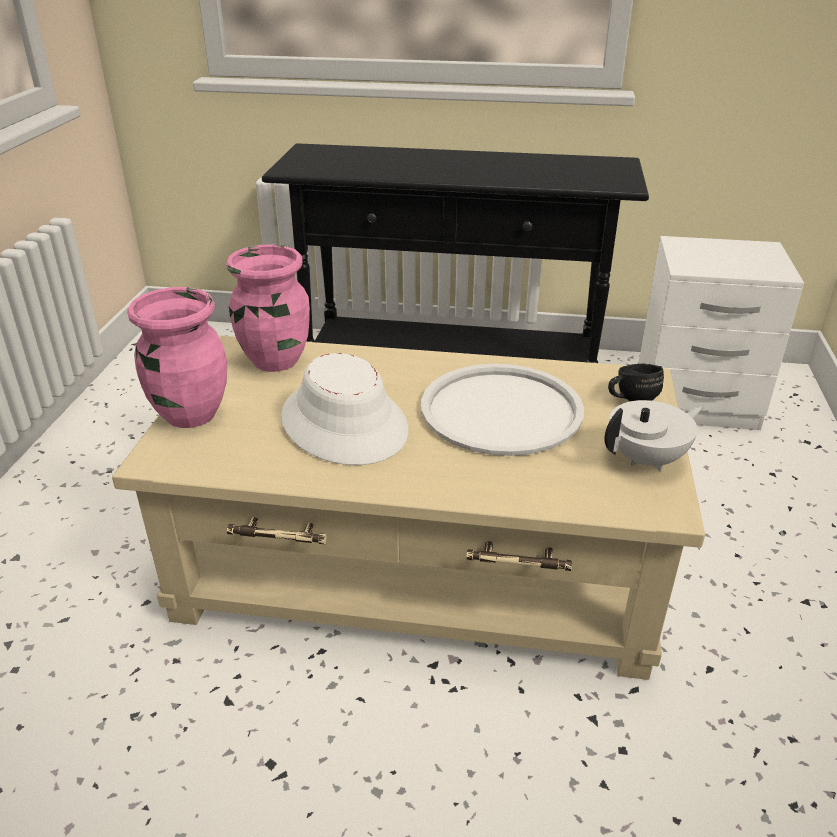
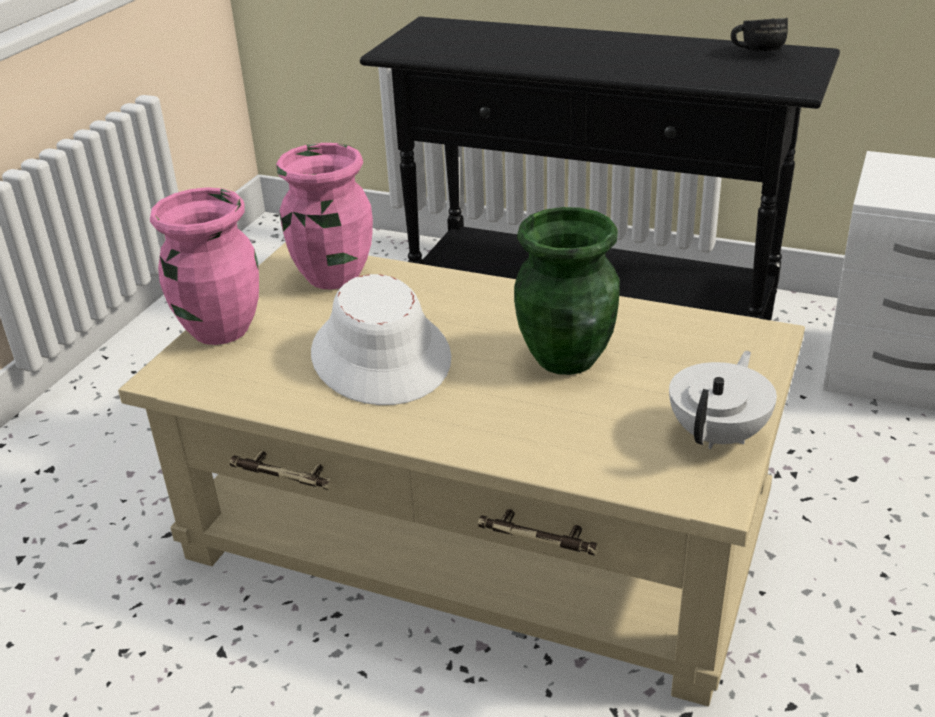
camera: 15 degrees right, 0 degrees up
white tray [421,364,584,456] -> green vase [514,207,620,375]
white teapot [604,400,703,472] -> white teapot turned 45 degrees counterclockwise [669,351,777,449]
black mug [608,363,664,401] -> black mug moved to [731,18,788,52]

